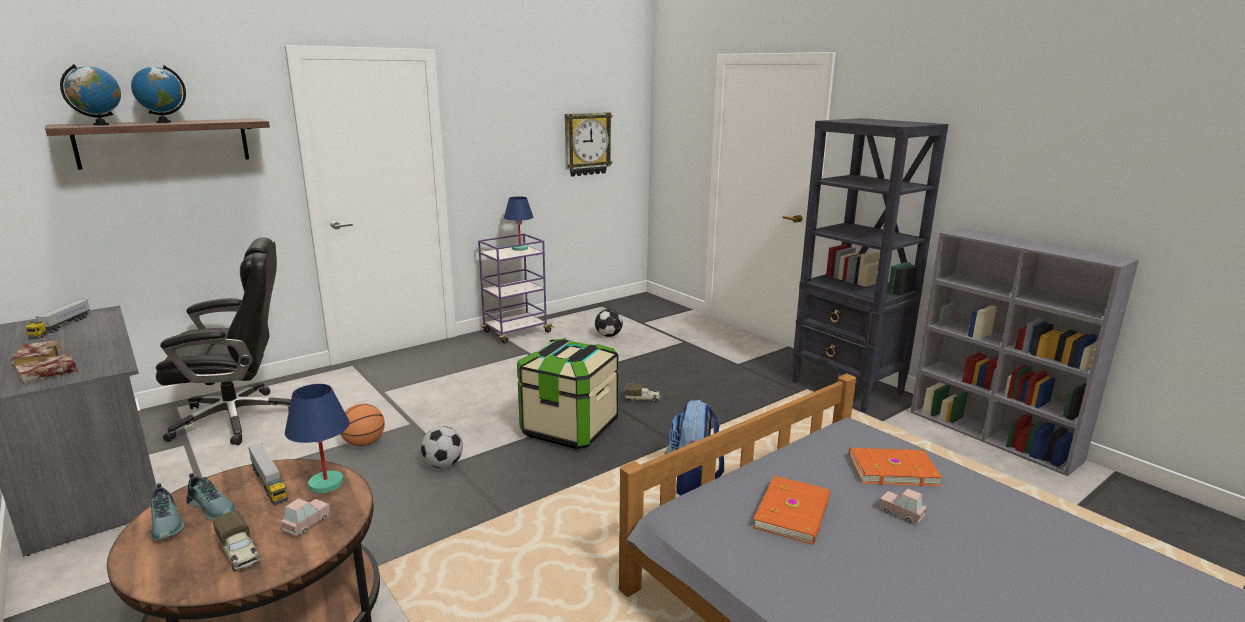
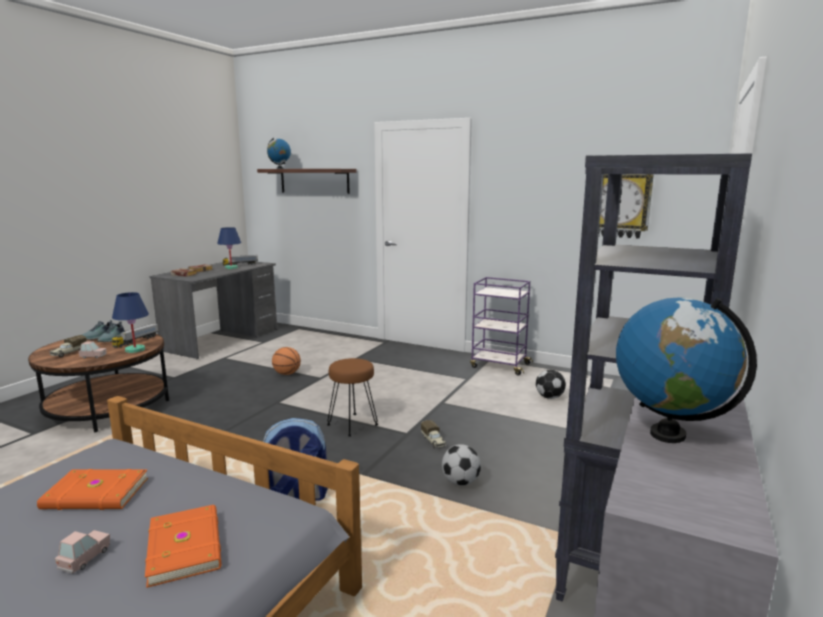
camera: 65 degrees right, 5 degrees down
globe [131,65,186,123] -> globe moved to [616,297,757,443]
black office chair [156,237,291,445] -> none
football [421,426,463,468] -> football moved to [442,444,481,486]
blue table lamp [504,196,533,251] -> blue table lamp moved to [217,227,241,269]
storage box [517,338,618,449] -> brown stool [327,358,378,437]

